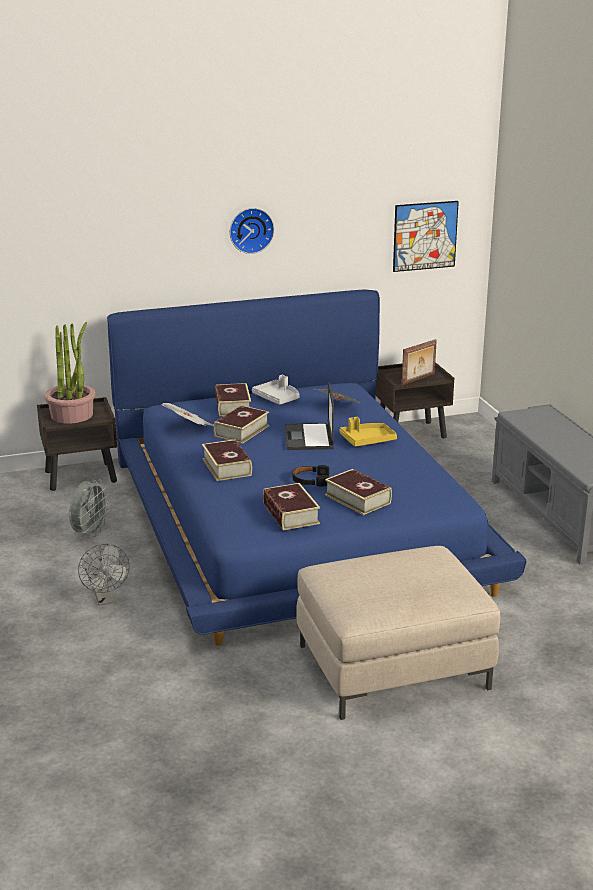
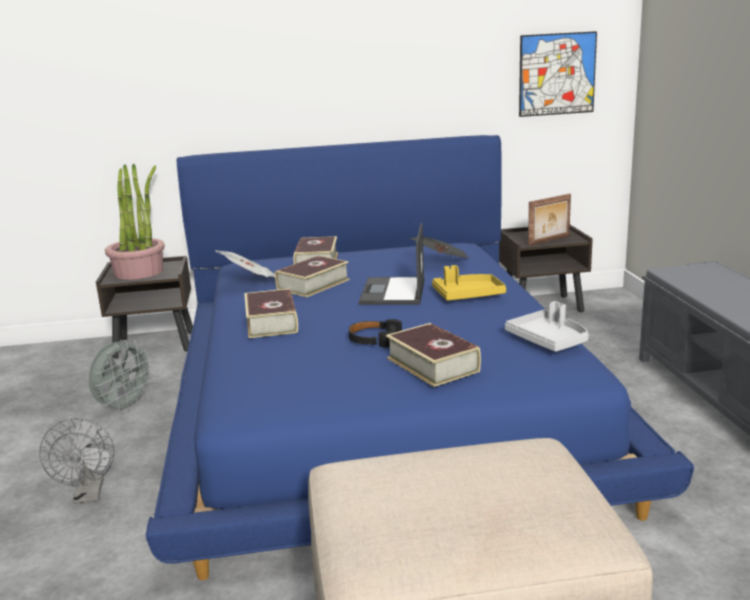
camera: 10 degrees right, 5 degrees down
wall clock [230,208,274,254] -> none
grey tray [252,375,300,405] -> grey tray moved to [505,301,589,352]
book [263,483,320,530] -> none

